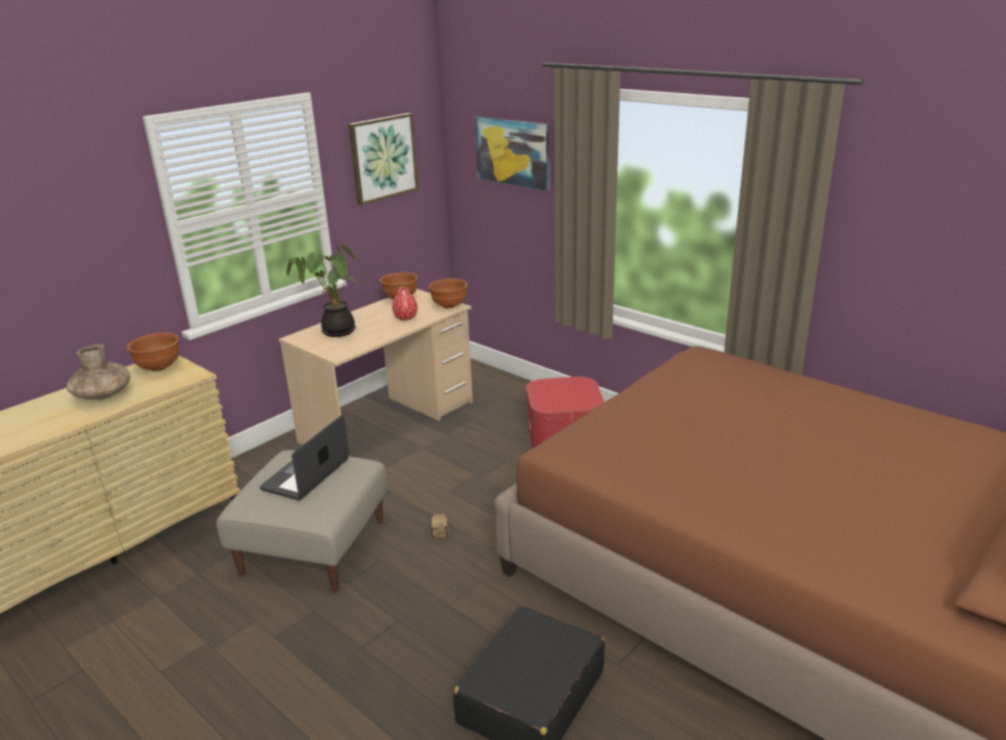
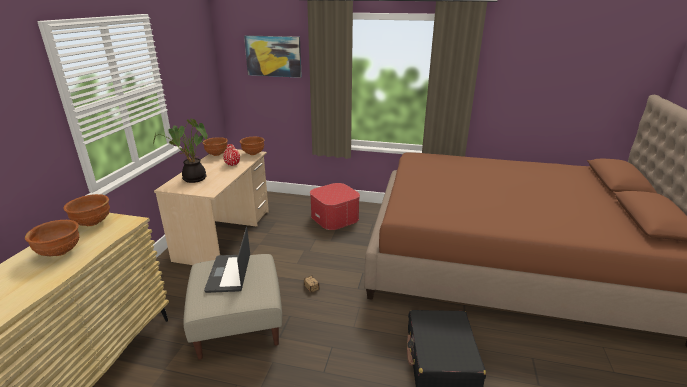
camera: 30 degrees left, 0 degrees up
brown vase [67,344,130,400] -> brown bowl [25,220,79,257]
picture [348,113,419,205] -> none

